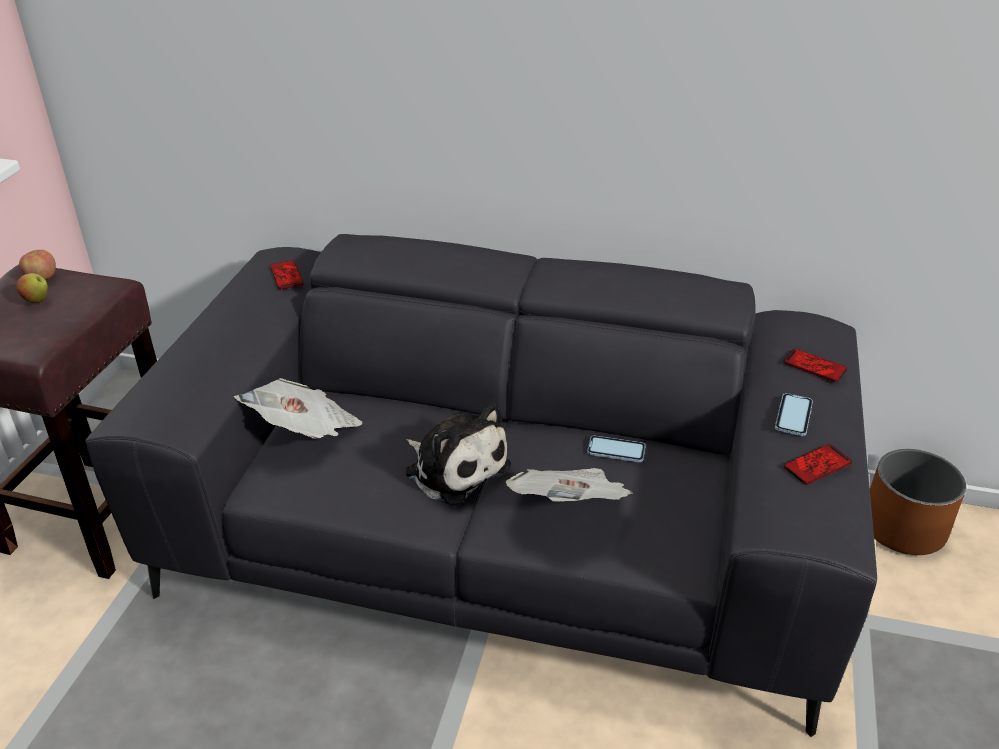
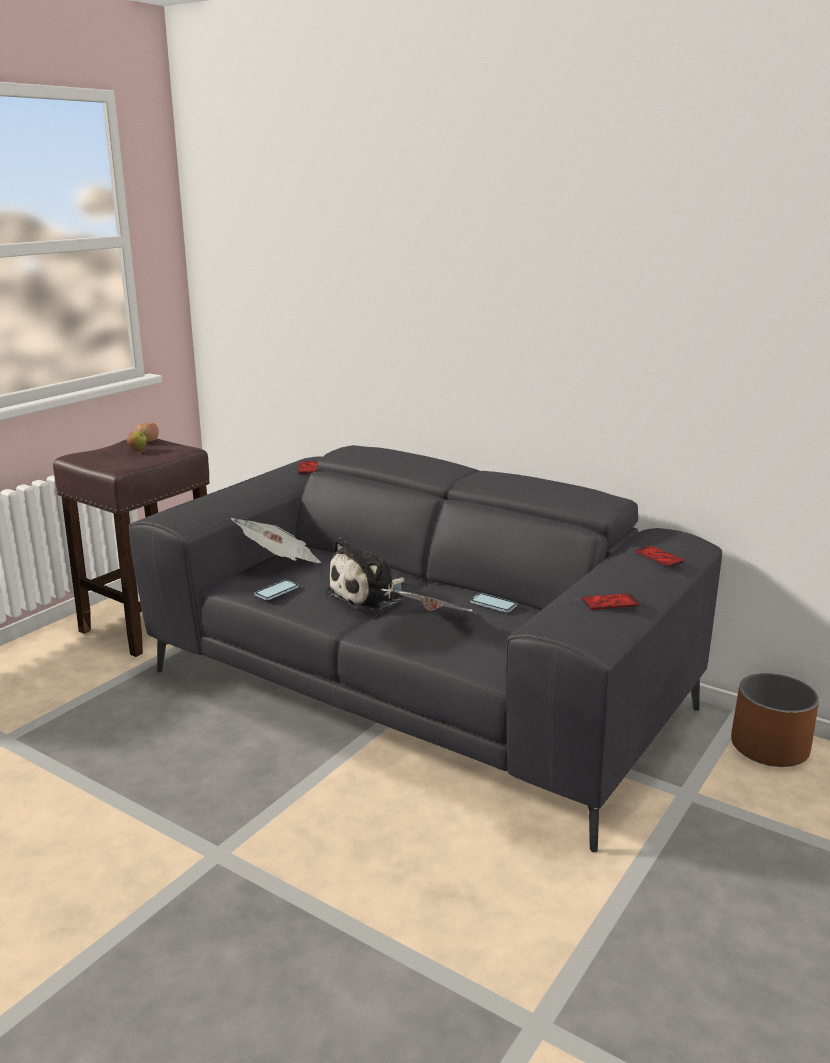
camera: 20 degrees right, 15 degrees down
plush toy [406,402,511,506] -> plush toy turned 75 degrees clockwise [325,538,405,611]
phone [775,393,813,436] -> phone moved to [255,580,299,600]

